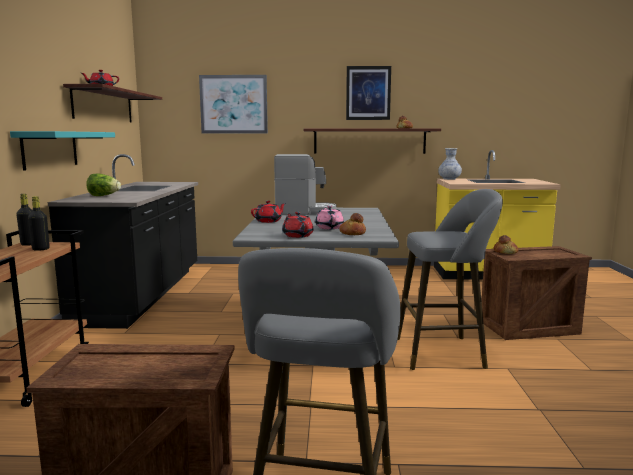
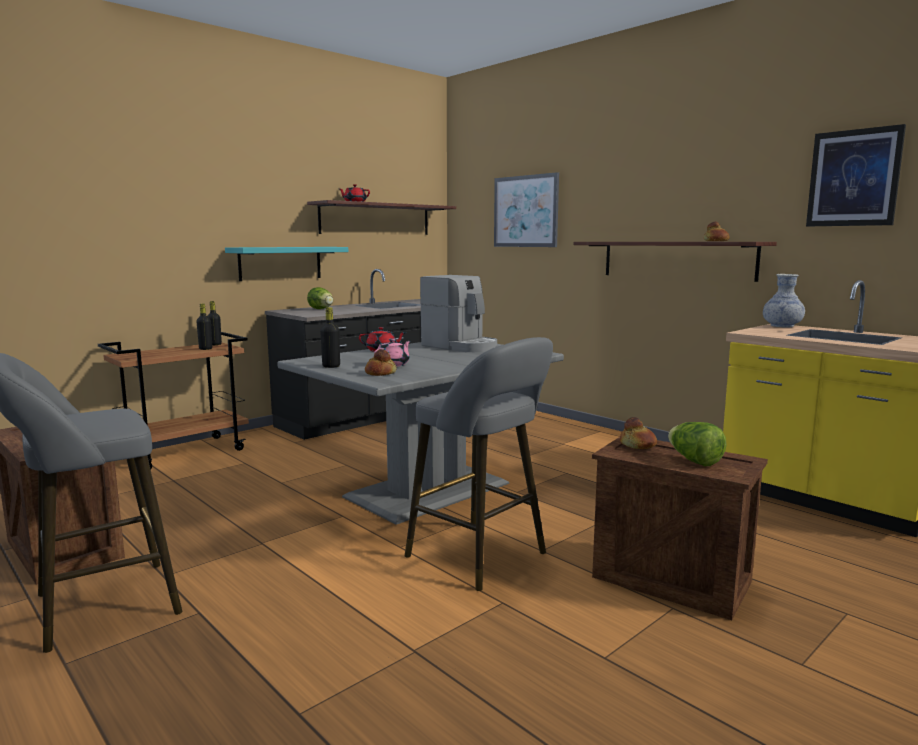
camera: 45 degrees right, 0 degrees up
red teapot [282,212,313,238] -> black bottle [320,307,340,368]
picture [346,66,391,120] -> picture moved to [806,124,906,226]
none -> lettuce [668,422,727,466]

